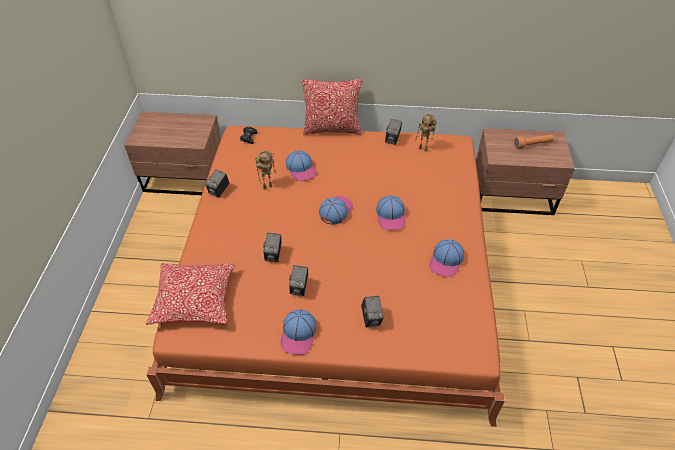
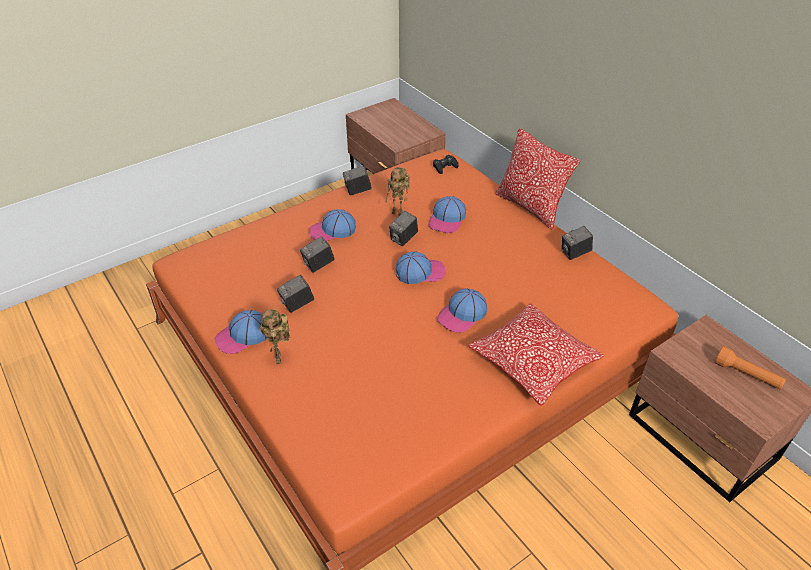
camera: 50 degrees right, 5 degrees down
pillow [146,263,235,325] -> pillow moved to [468,303,604,406]
camera [361,296,384,328] -> camera moved to [389,211,418,246]
toy robot [415,114,437,152] -> toy robot moved to [260,309,290,364]
cap [429,239,464,277] -> cap moved to [309,209,355,241]

